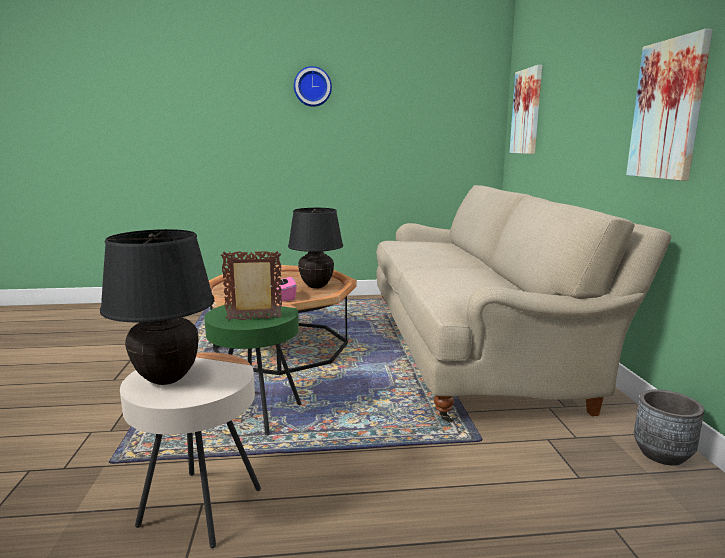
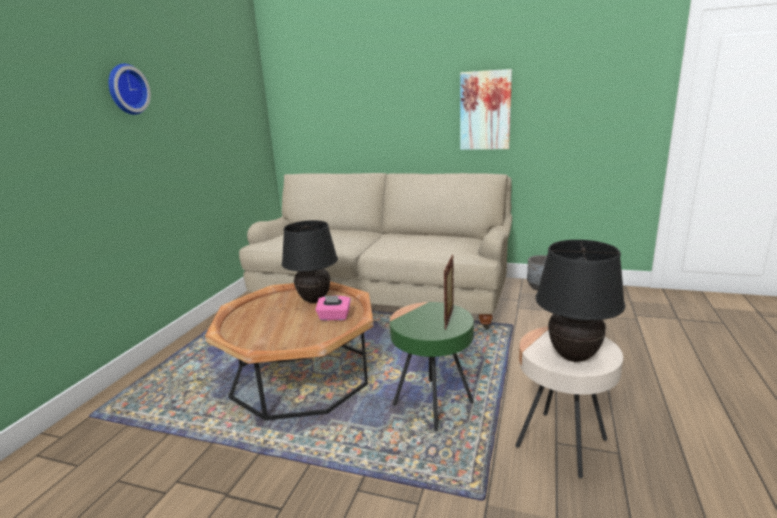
camera: 65 degrees left, 5 degrees up
picture [510,65,542,154] -> none

